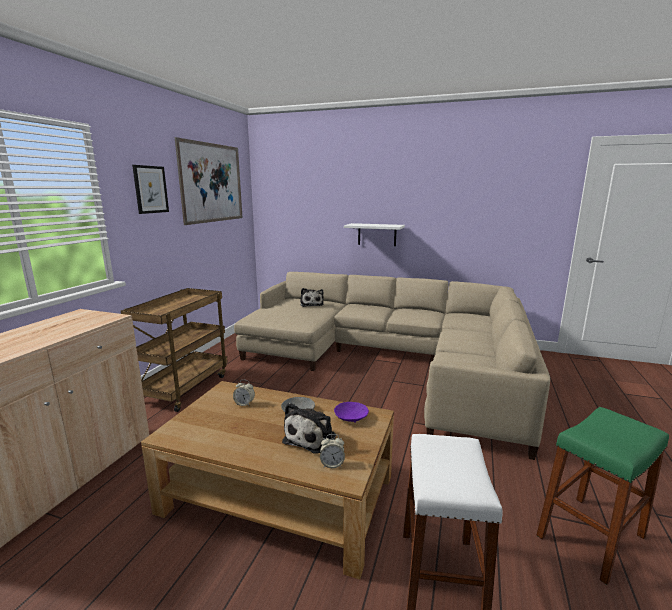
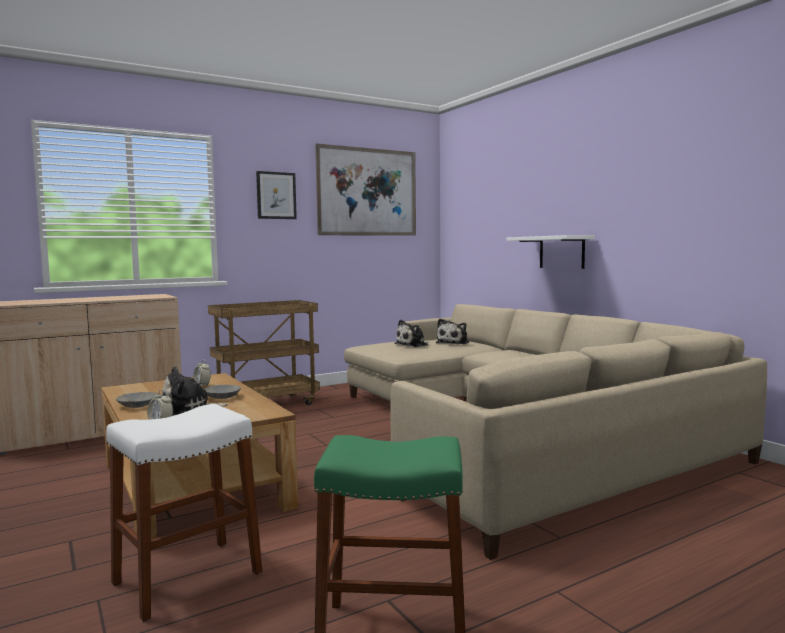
camera: 40 degrees right, 10 degrees down
purple bowl [334,402,369,423] -> none
none -> grey bowl [116,392,157,408]
none -> plush toy [394,320,430,347]

